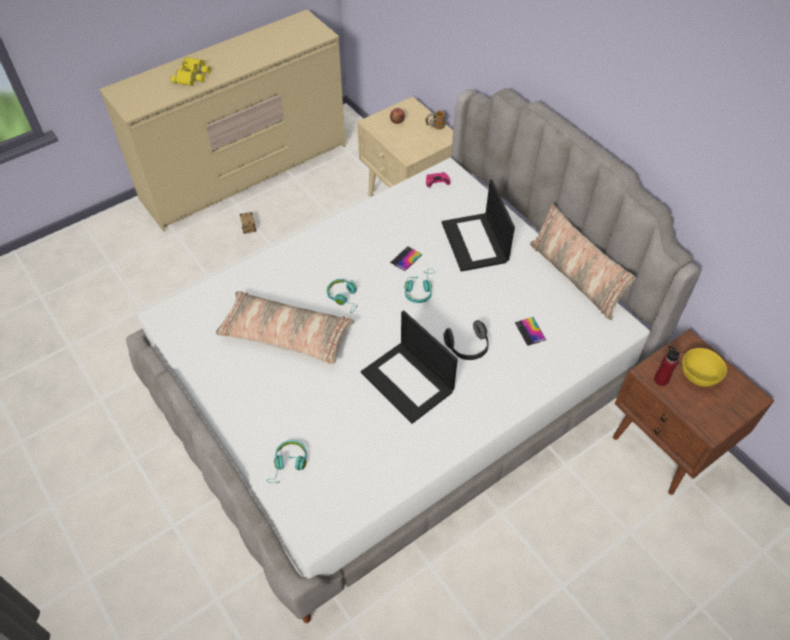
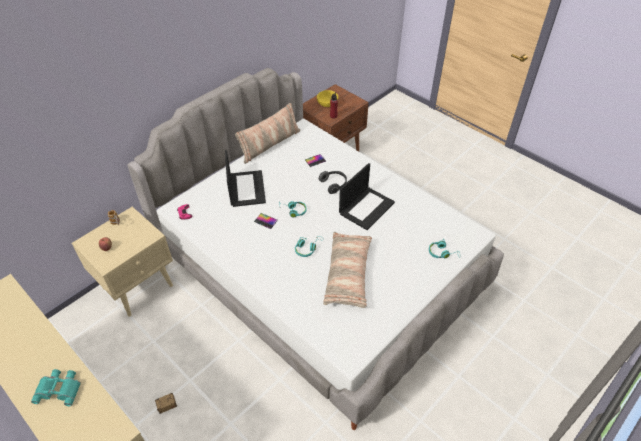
camera: 100 degrees left, 5 degrees down
yellow binoculars [171,57,210,86] -> turquoise binoculars [31,369,81,407]
laptop [442,179,515,272] -> laptop turned 75 degrees counterclockwise [225,150,266,207]

